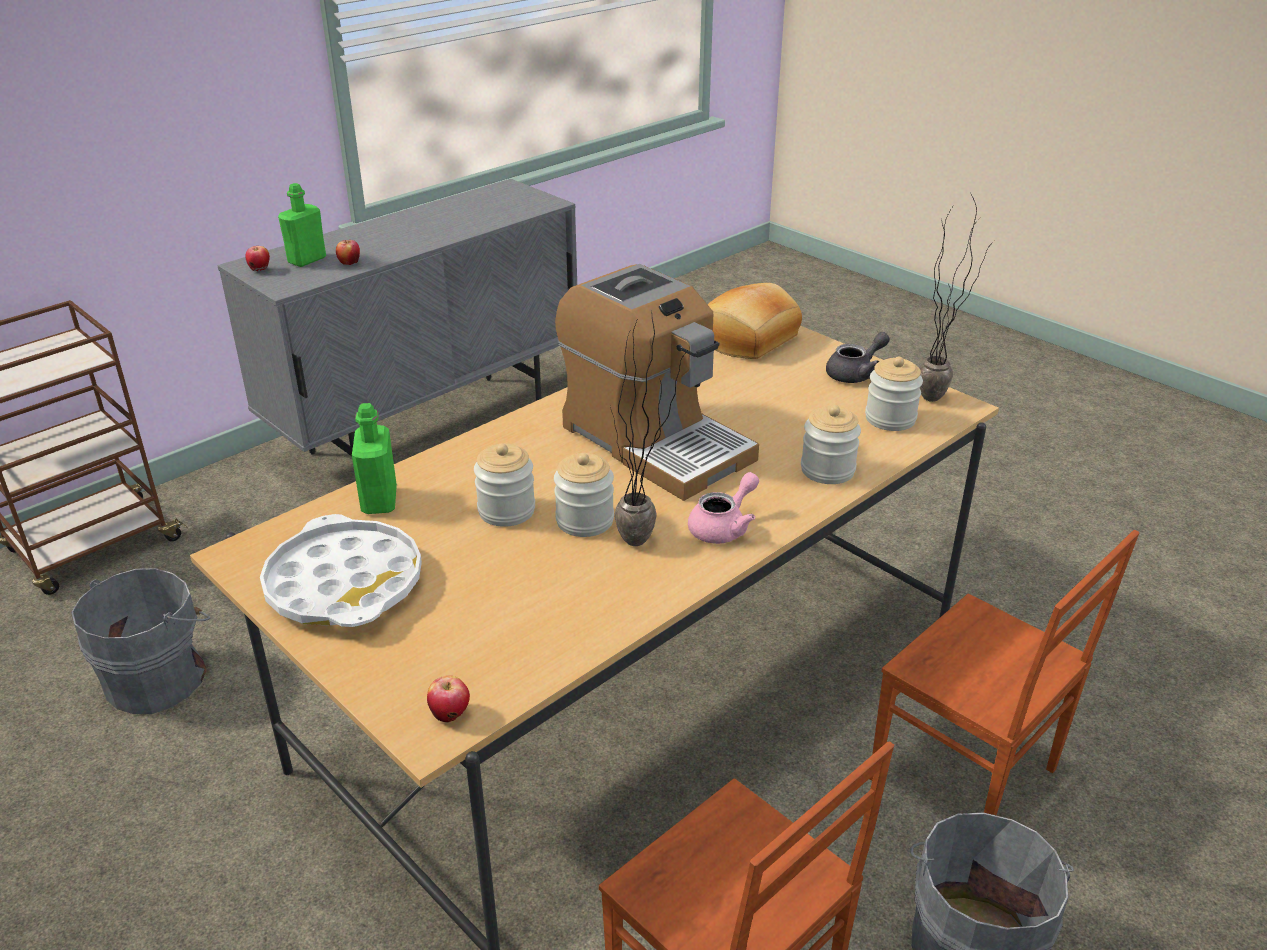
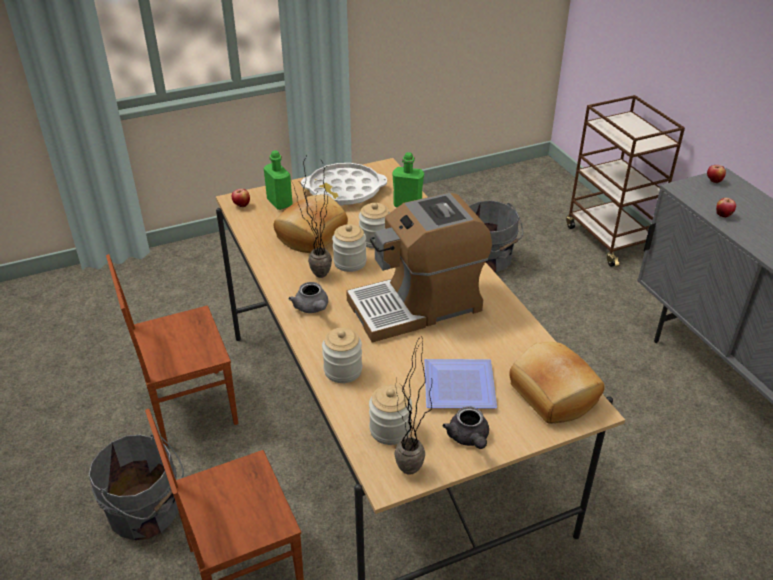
camera: 110 degrees right, 5 degrees up
green bottle [278,183,326,267] -> green bottle moved to [264,150,293,210]
pink teapot [688,472,759,544] -> grey teapot [288,282,328,313]
none -> bread [274,195,348,253]
none -> plate [424,359,497,408]

